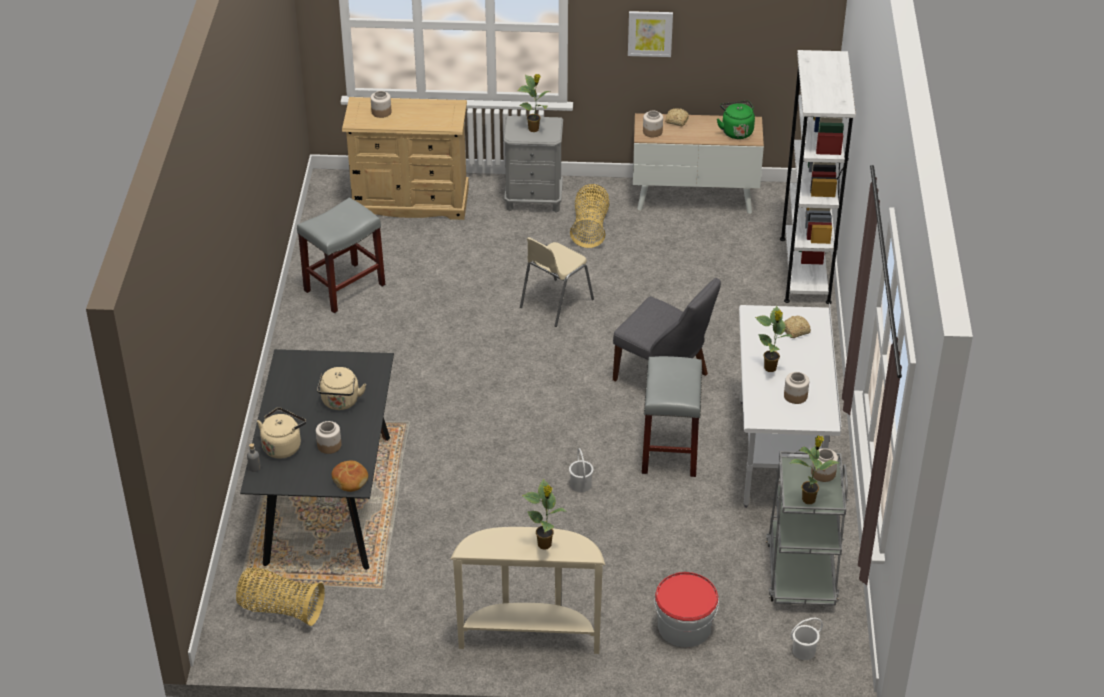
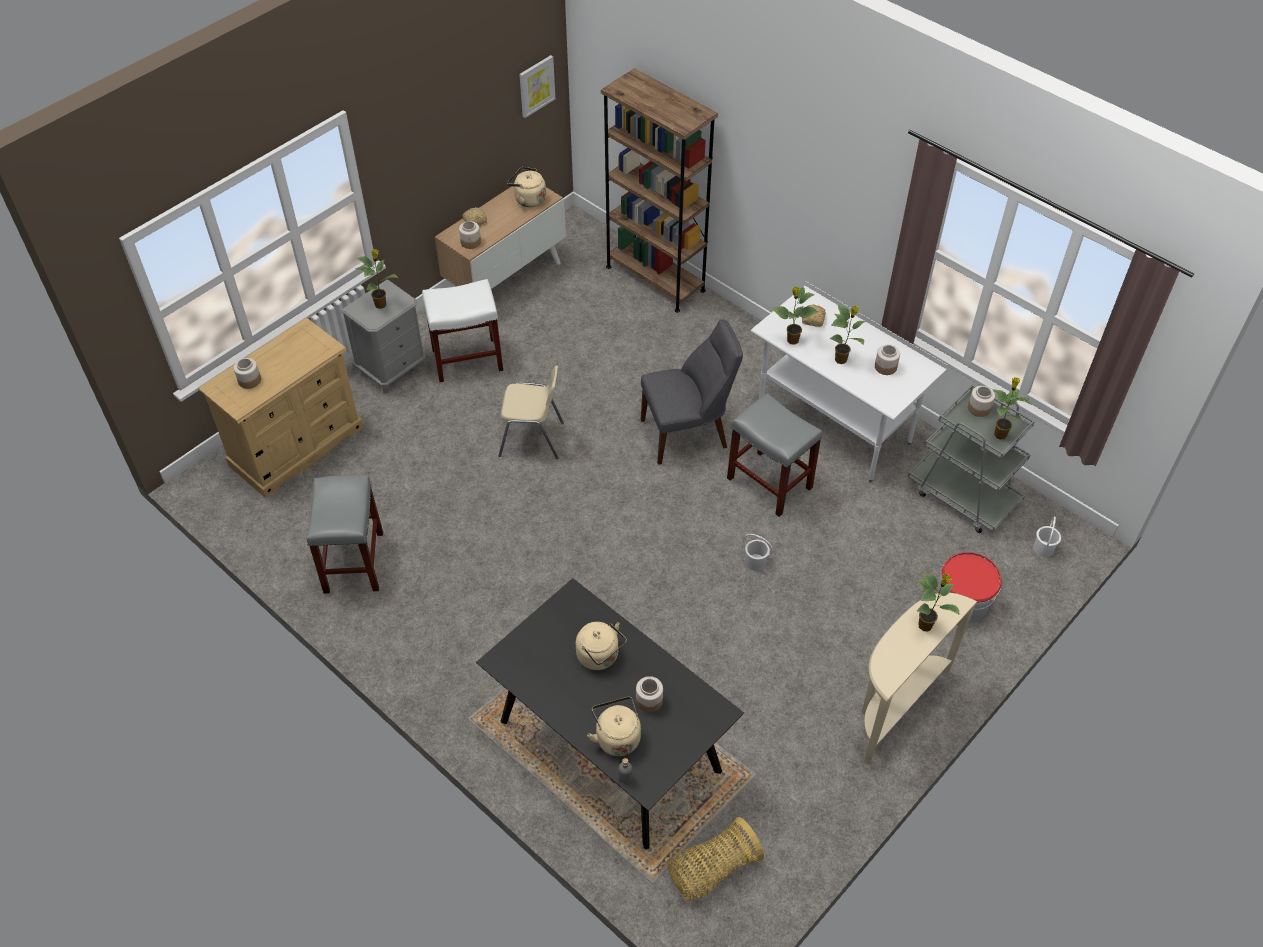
camera: 50 degrees left, 10 degrees up
bread [332,460,368,492] -> none
beige chair [520,237,594,327] -> beige chair turned 75 degrees counterclockwise [498,366,564,459]
basket [570,184,609,248] -> white stool [422,279,503,383]
picture [628,11,673,57] -> picture moved to [519,55,555,118]
green kettle [717,101,755,139] -> beige kettle [507,167,546,207]
white bookcase [780,50,856,304] -> brown bookcase [601,68,718,313]
none -> potted plant [772,287,819,345]

